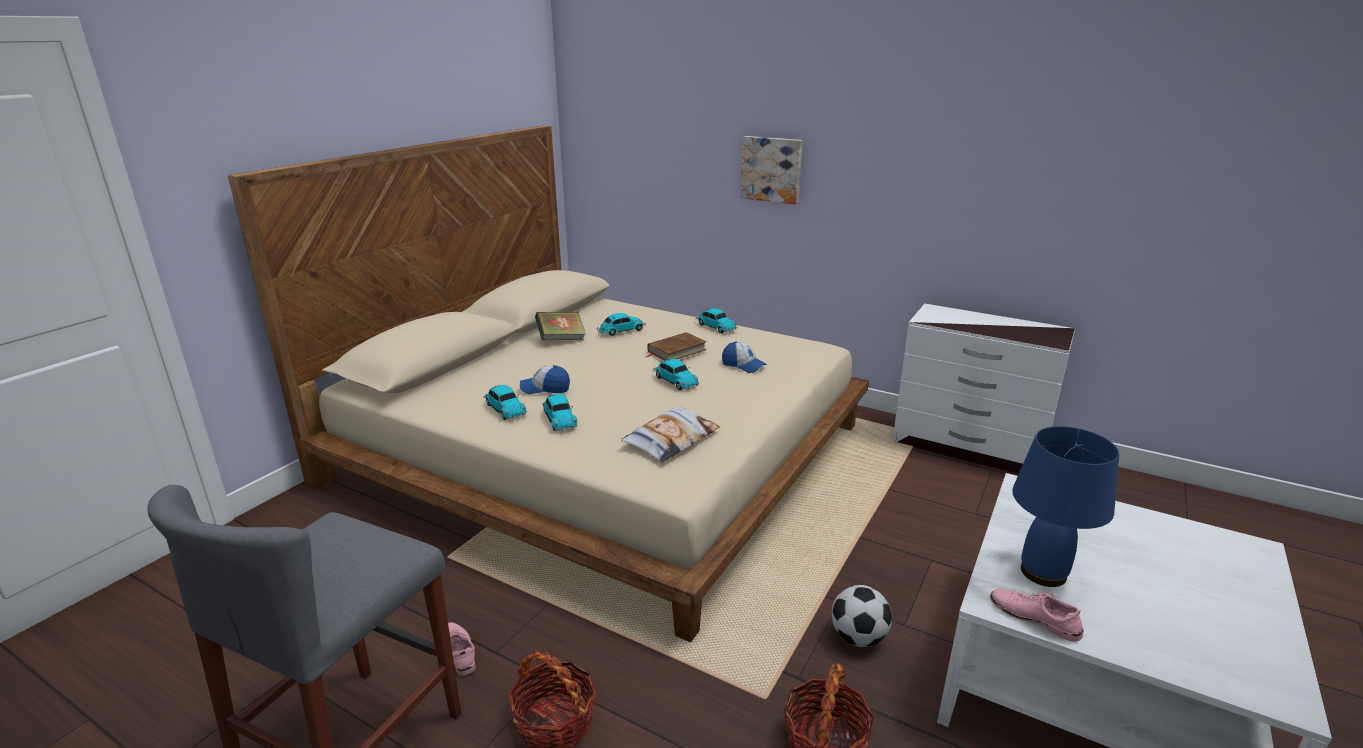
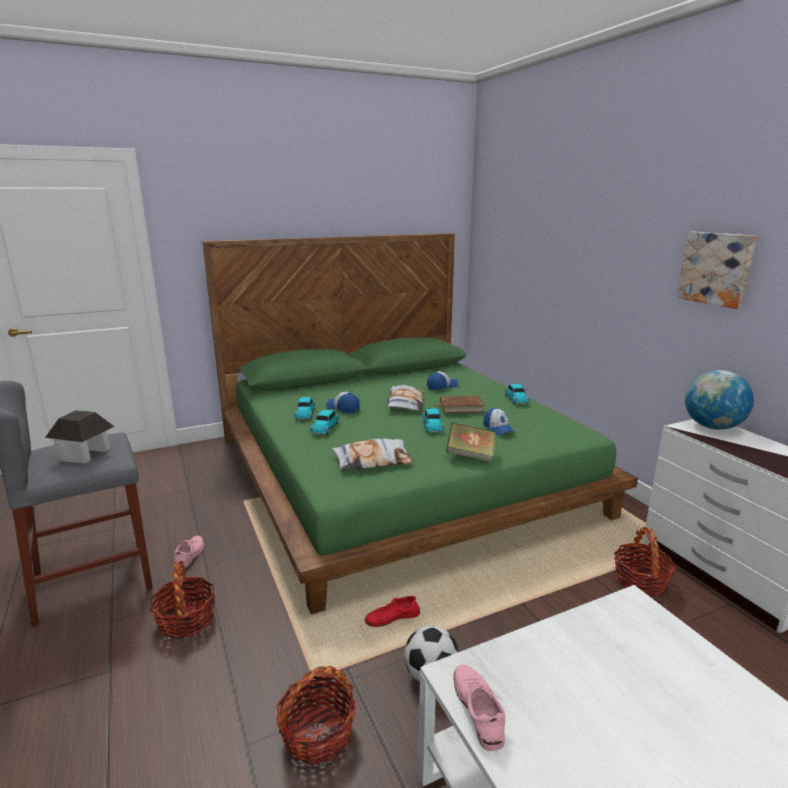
camera: 35 degrees right, 5 degrees down
beige bed [228,125,869,642] -> green bed [202,233,638,615]
book [535,312,586,340] -> book moved to [446,423,496,462]
toy car [597,313,645,336] -> cap [427,371,458,390]
picture [741,136,802,204] -> picture moved to [676,232,757,309]
blue table lamp [1012,426,1119,587] -> none
none -> toy house [45,410,115,463]
none -> red shoe [365,596,420,627]
none -> pillow [387,385,424,411]
none -> basket [614,526,676,596]
none -> globe [685,370,754,430]

